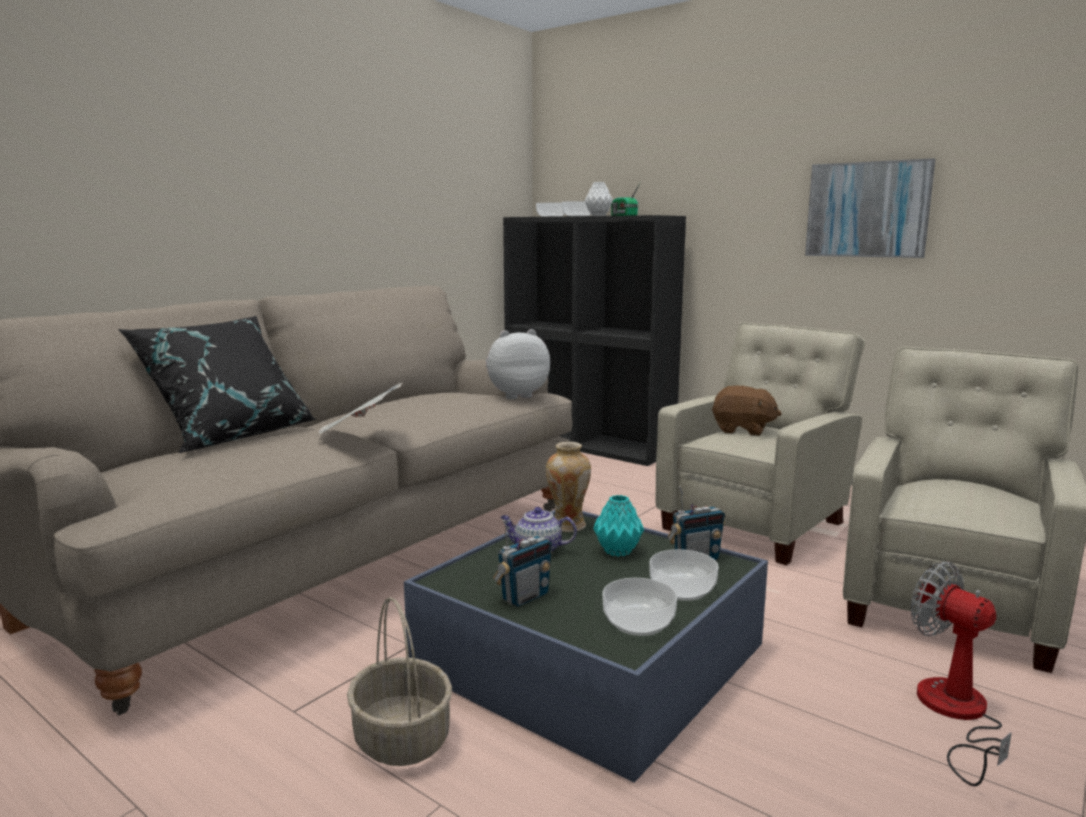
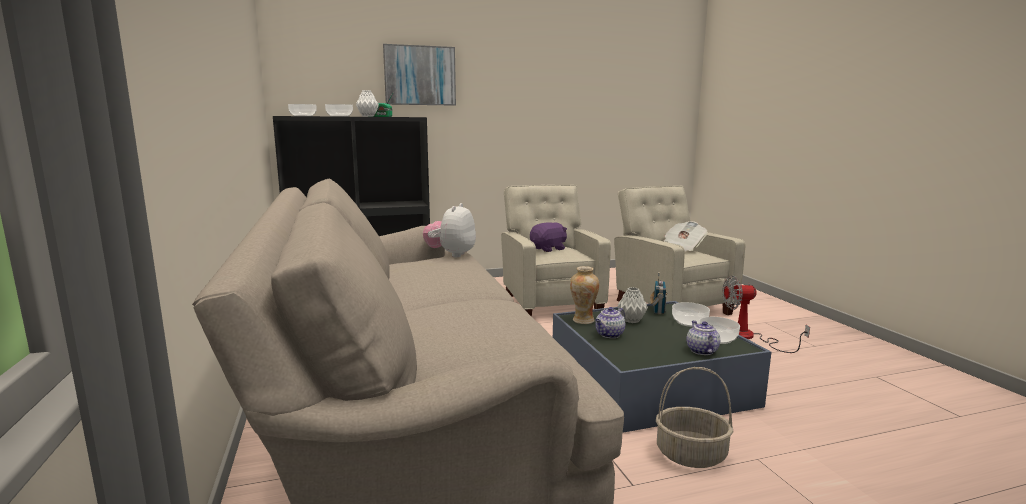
camera: 55 degrees left, 0 degrees up
black pillow [118,316,316,453] -> none
newspaper [317,383,402,436] -> newspaper moved to [664,221,708,251]
radio [493,519,552,607] -> none
turquoise vase [593,495,644,557] -> grey vase [618,287,648,323]
brown plush toy [712,386,782,436] -> purple plush toy [530,223,567,252]
picture [805,158,935,258] -> picture moved to [383,44,456,106]
none -> teapot [686,321,720,355]

